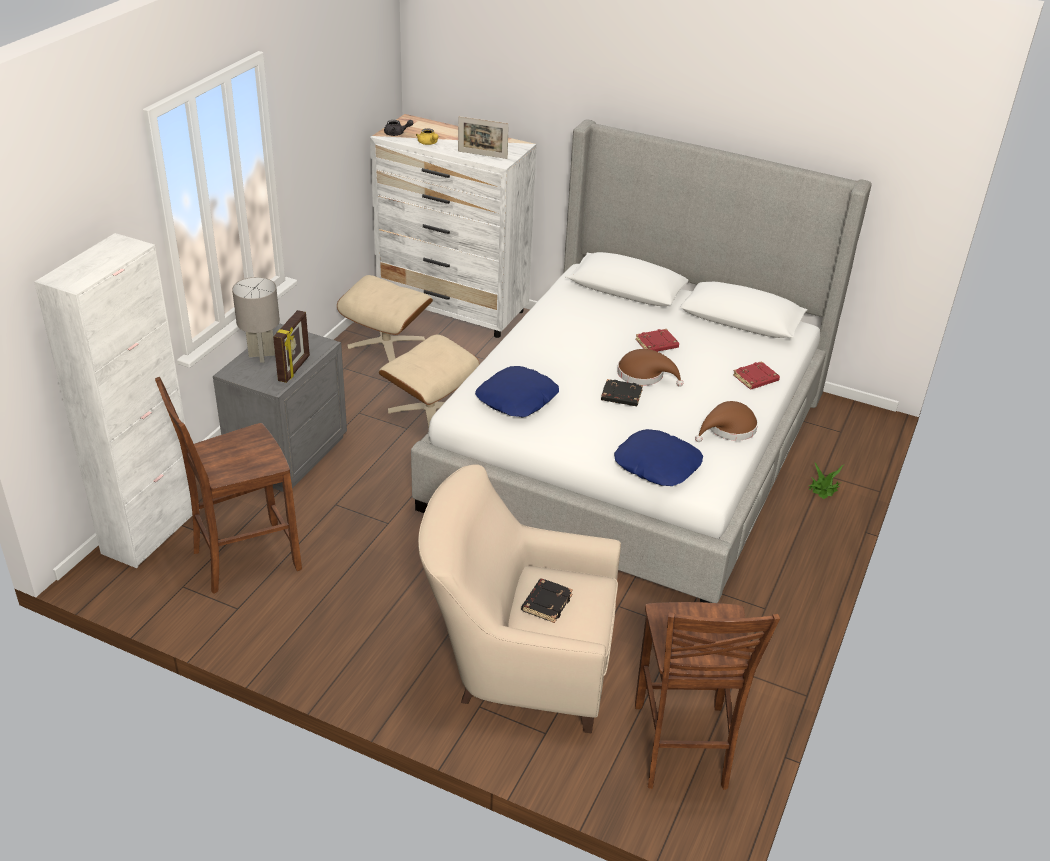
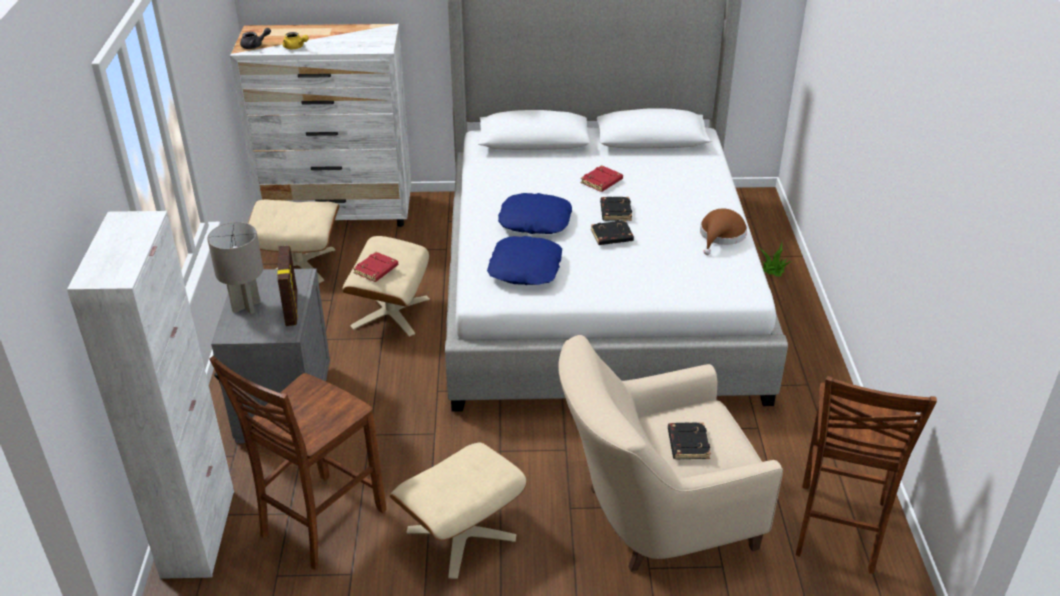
camera: 25 degrees left, 0 degrees up
picture frame [458,116,509,159] -> none
blue pillow [614,429,703,486] -> blue pillow moved to [498,193,572,234]
brown hat [617,349,683,387] -> black book [600,197,632,221]
brown chair [635,602,780,790] -> brown chair turned 45 degrees clockwise [796,376,937,574]
red book [733,361,780,389] -> red book moved to [353,252,398,282]
none -> beige ottoman [390,442,527,579]

